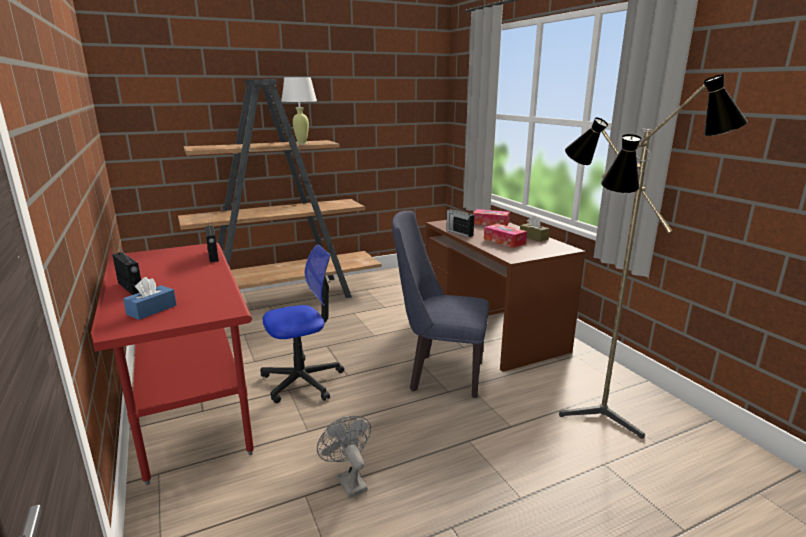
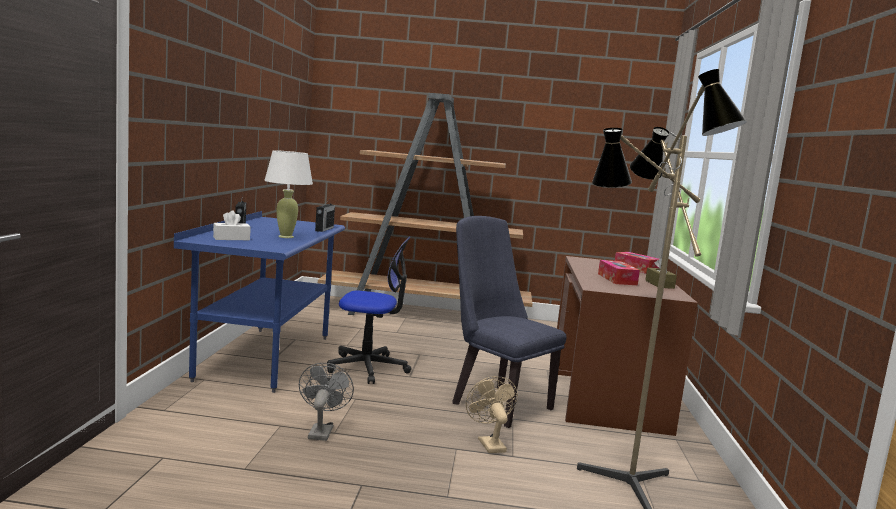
camera: 30 degrees right, 10 degrees down
red desk [91,243,254,485] -> blue desk [174,211,345,393]
blue tissue box [123,277,176,320] -> white tissue box [213,210,250,240]
white table lamp [281,77,317,144] -> white table lamp moved to [264,150,313,238]
radio [446,208,474,237] -> none
none -> beige fan [466,376,518,453]

